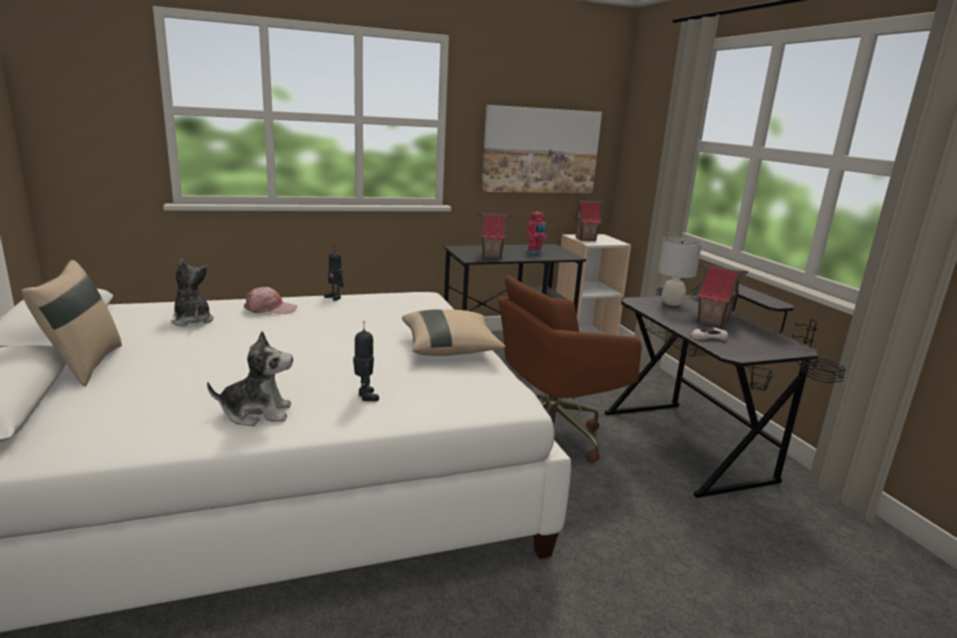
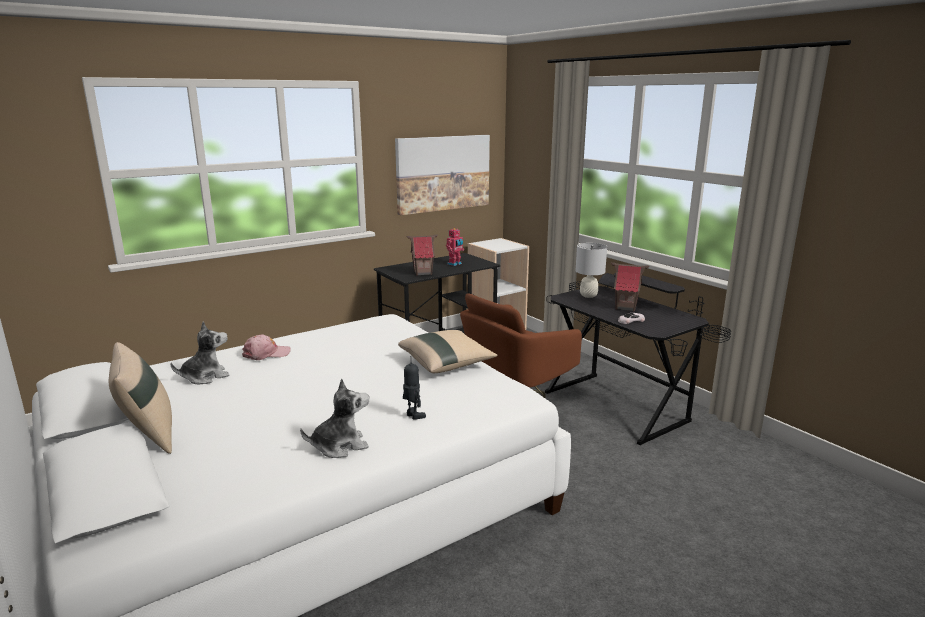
camera: 15 degrees left, 0 degrees up
plush toy [171,259,214,326] -> plush toy turned 105 degrees clockwise [170,322,230,384]
toy robot [324,245,344,301] -> none
toy house [574,200,606,241] -> none

